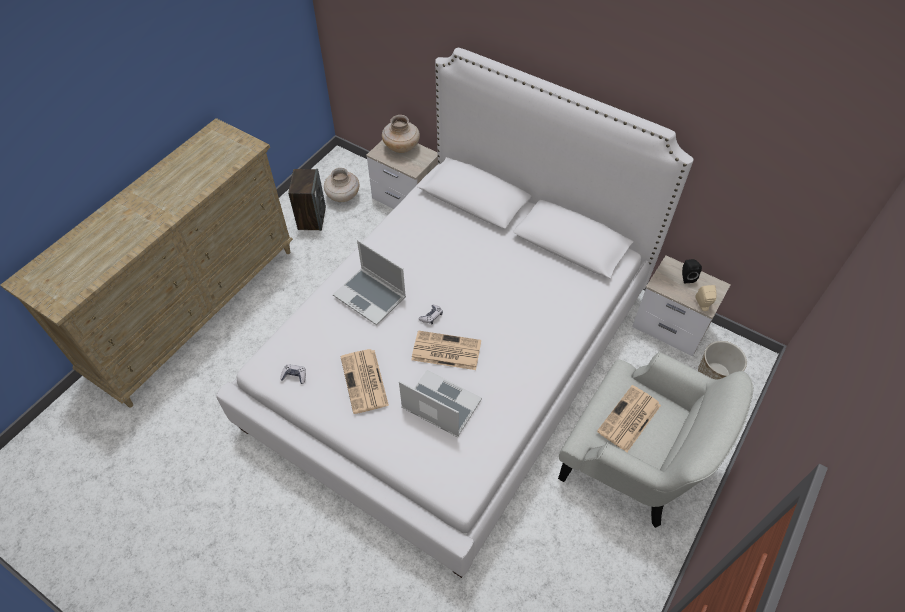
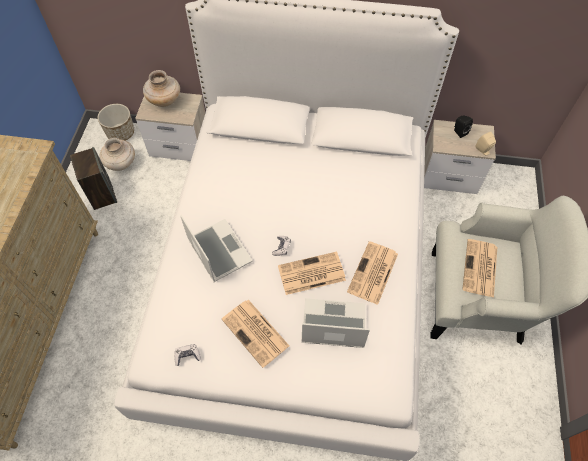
camera: 25 degrees left, 5 degrees up
laptop [333,240,406,325] -> laptop turned 135 degrees counterclockwise [180,215,253,282]
planter [698,341,747,380] -> planter moved to [97,104,134,141]
none -> newspaper [347,241,398,305]

